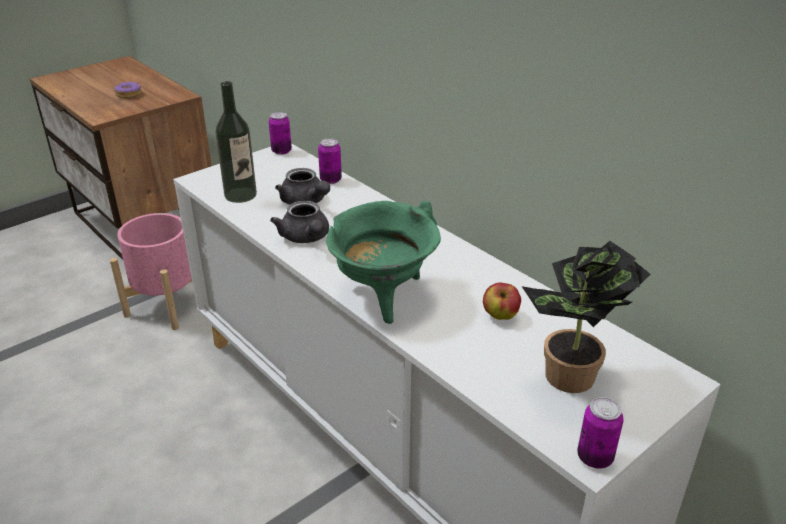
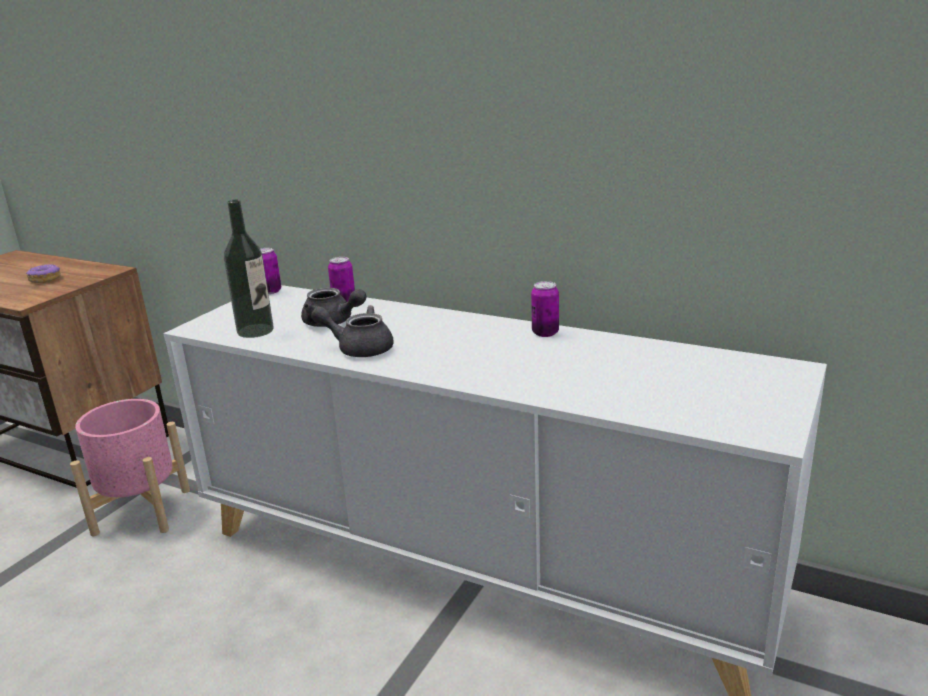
camera: 20 degrees left, 10 degrees down
grey teapot [270,201,329,243] -> grey teapot turned 150 degrees clockwise [311,305,394,357]
green cooking pot [326,201,441,324] -> none
apple [483,283,521,320] -> none
potted plant [522,241,651,393] -> none
can [577,397,624,469] -> can moved to [531,281,559,337]

